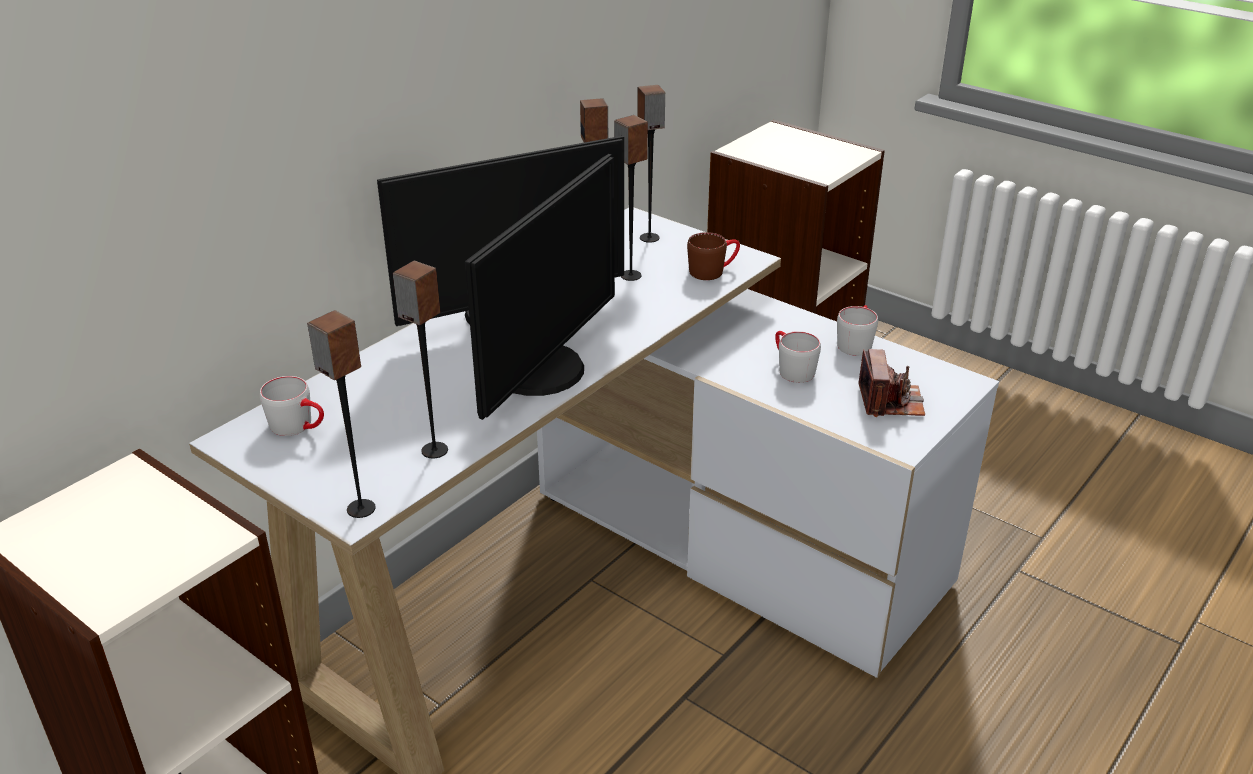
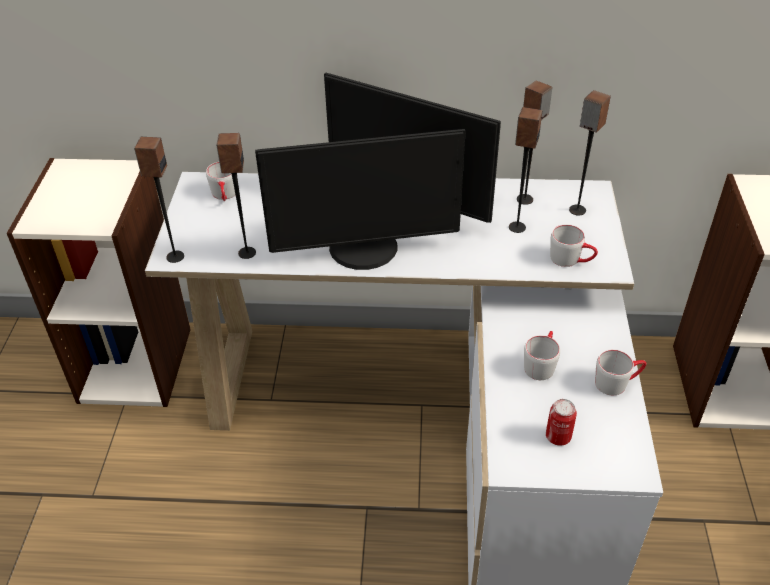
camera: 55 degrees right, 10 degrees up
brown mug [687,232,740,280] -> grey mug [550,224,598,267]
camera [858,349,925,417] -> can [546,399,577,446]

